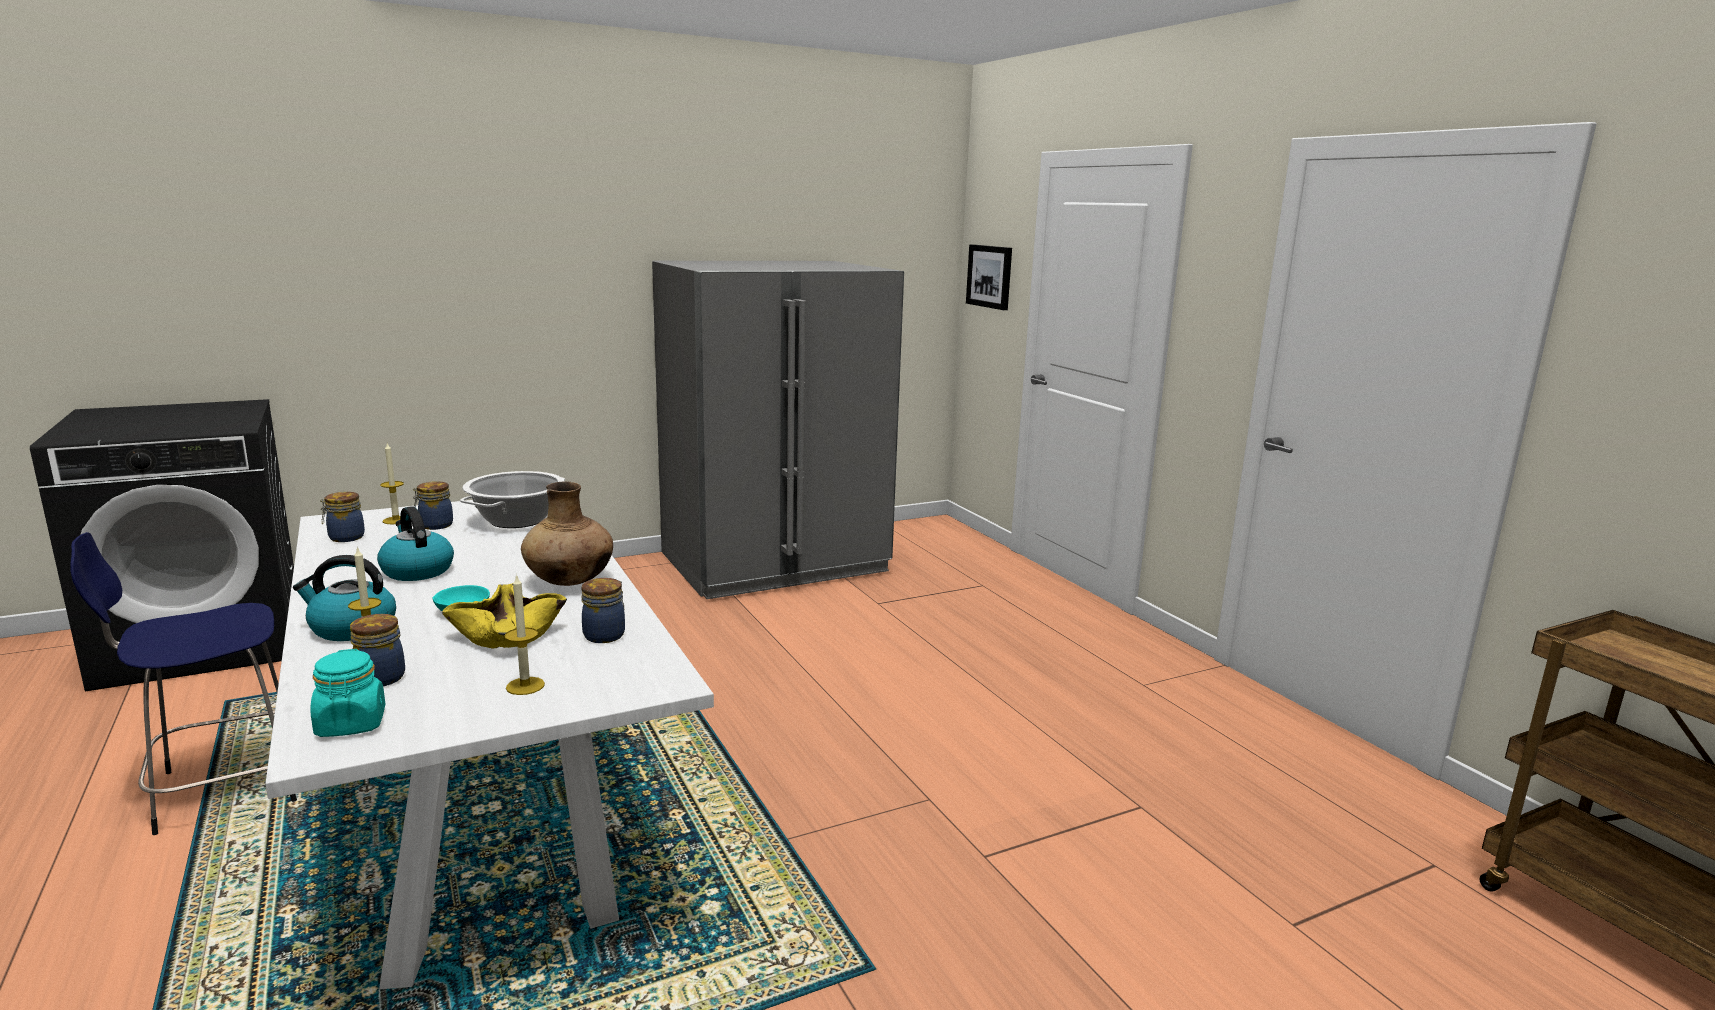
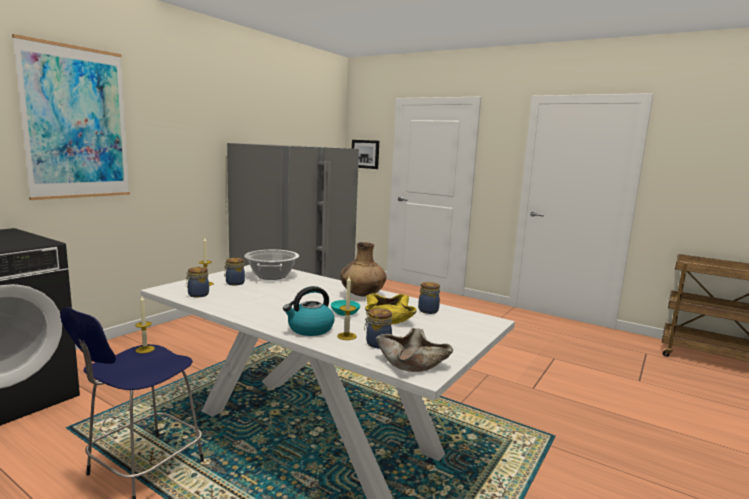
camera: 30 degrees left, 5 degrees down
turquoise jar [311,649,386,737] -> beige bowl [376,328,453,372]
kettle [377,506,454,581] -> none
candle [504,574,545,695] -> candle moved to [135,296,155,353]
none -> picture [12,34,130,200]

